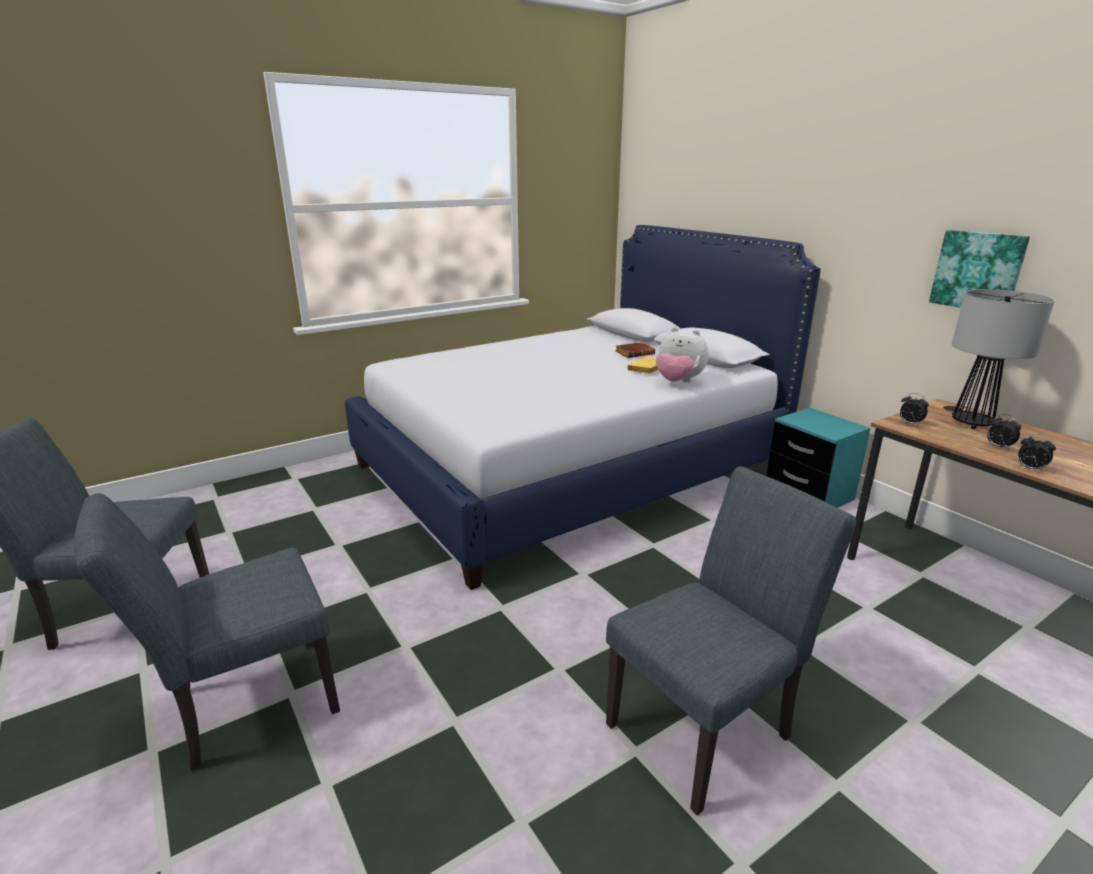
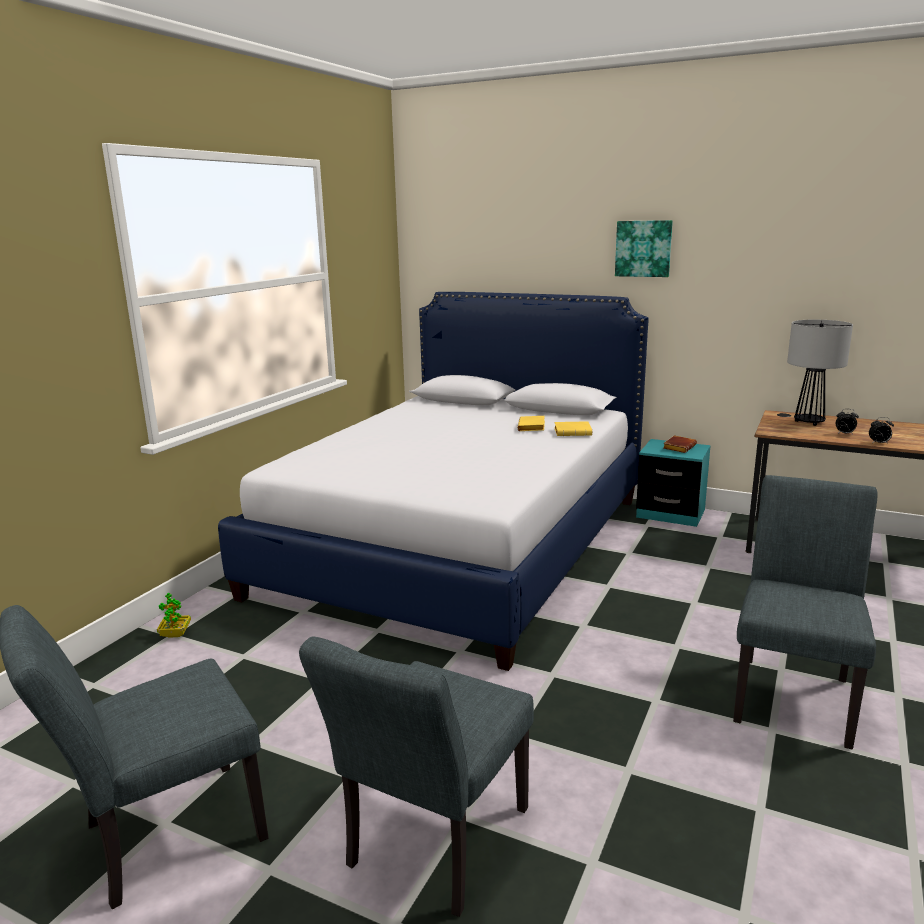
camera: 30 degrees left, 5 degrees down
brown book [615,342,655,358] -> brown book moved to [663,435,697,453]
plush toy [656,327,709,382] -> yellow book [554,421,592,436]
alarm clock [900,393,929,426] -> none
picture [929,230,1030,308] -> picture moved to [615,220,673,277]
none -> potted plant [157,593,191,638]

